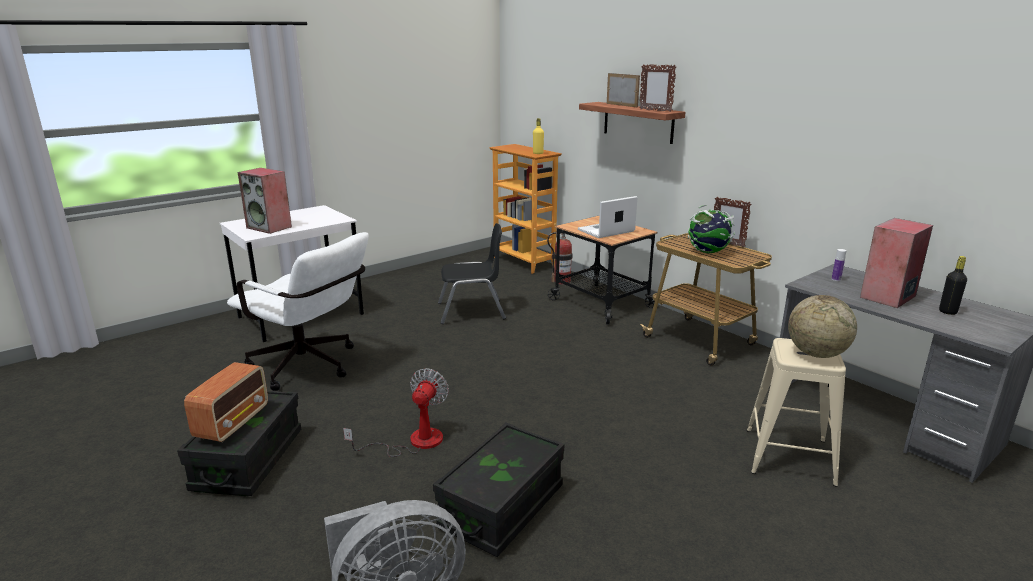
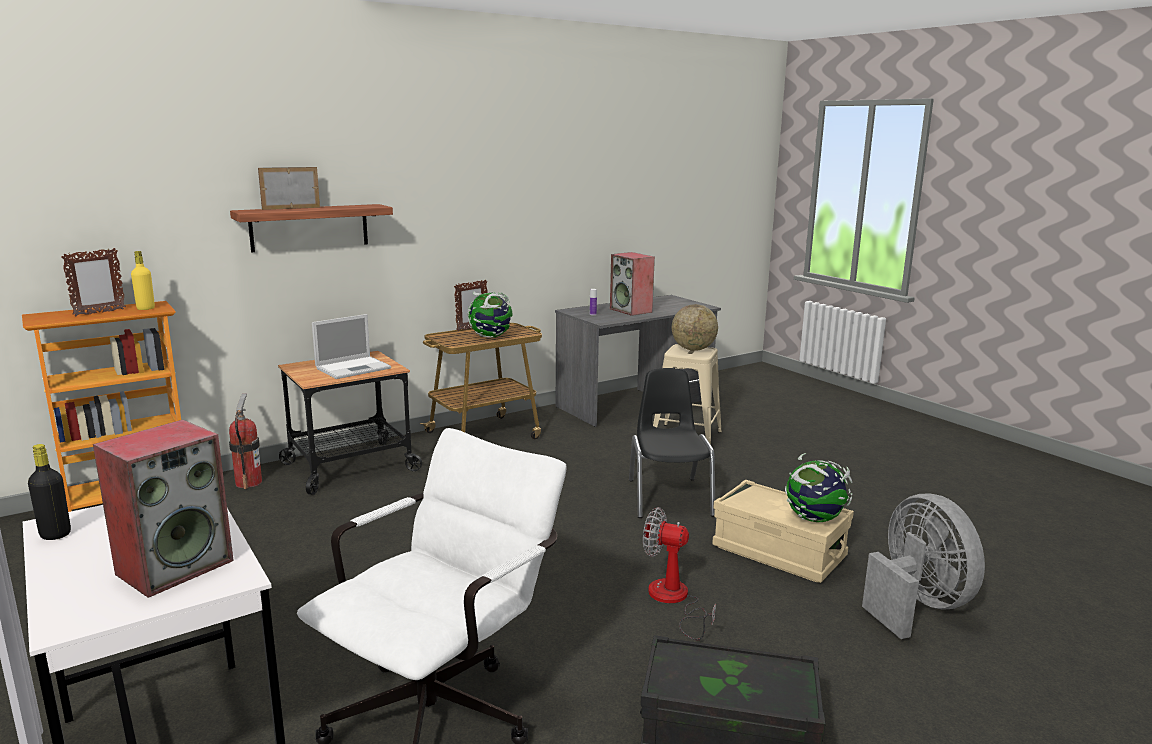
camera: 85 degrees left, 5 degrees down
radio [184,362,268,443] -> none
black storage box [433,423,564,557] -> beige storage box [712,479,854,583]
black chair [438,223,506,324] -> black chair moved to [629,368,715,518]
laptop [578,196,637,238] -> laptop turned 105 degrees counterclockwise [312,314,391,379]
picture frame [639,64,676,112] -> picture frame moved to [61,248,126,316]
black bottle [939,256,967,315] -> black bottle moved to [28,444,71,540]
none -> globe [785,453,853,522]

